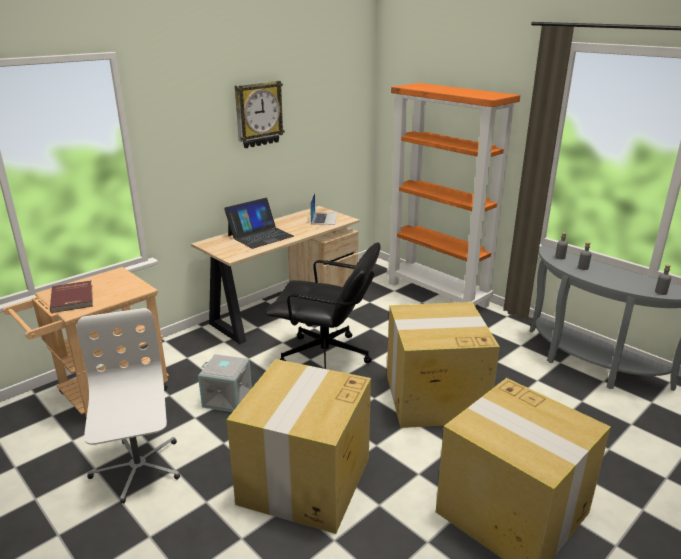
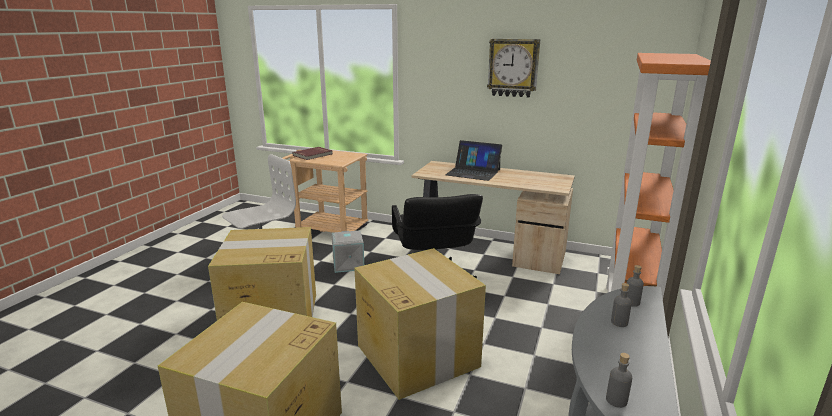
camera: 65 degrees right, 5 degrees down
laptop [310,192,338,225] -> none

